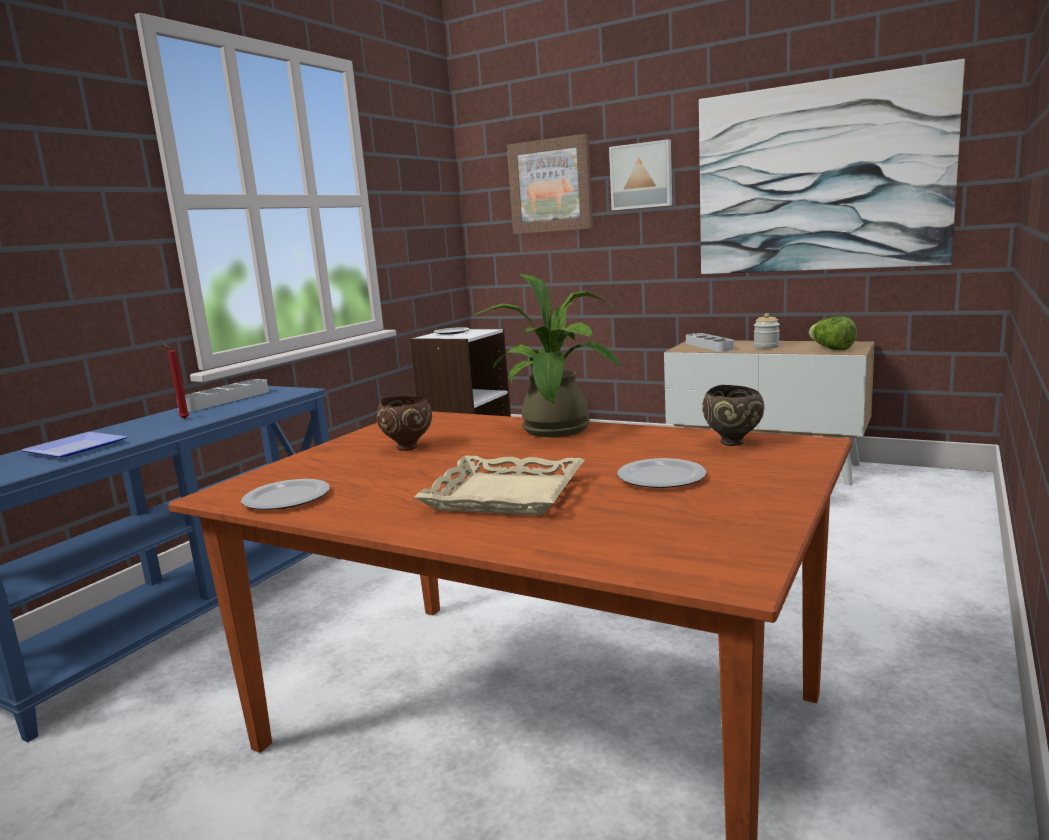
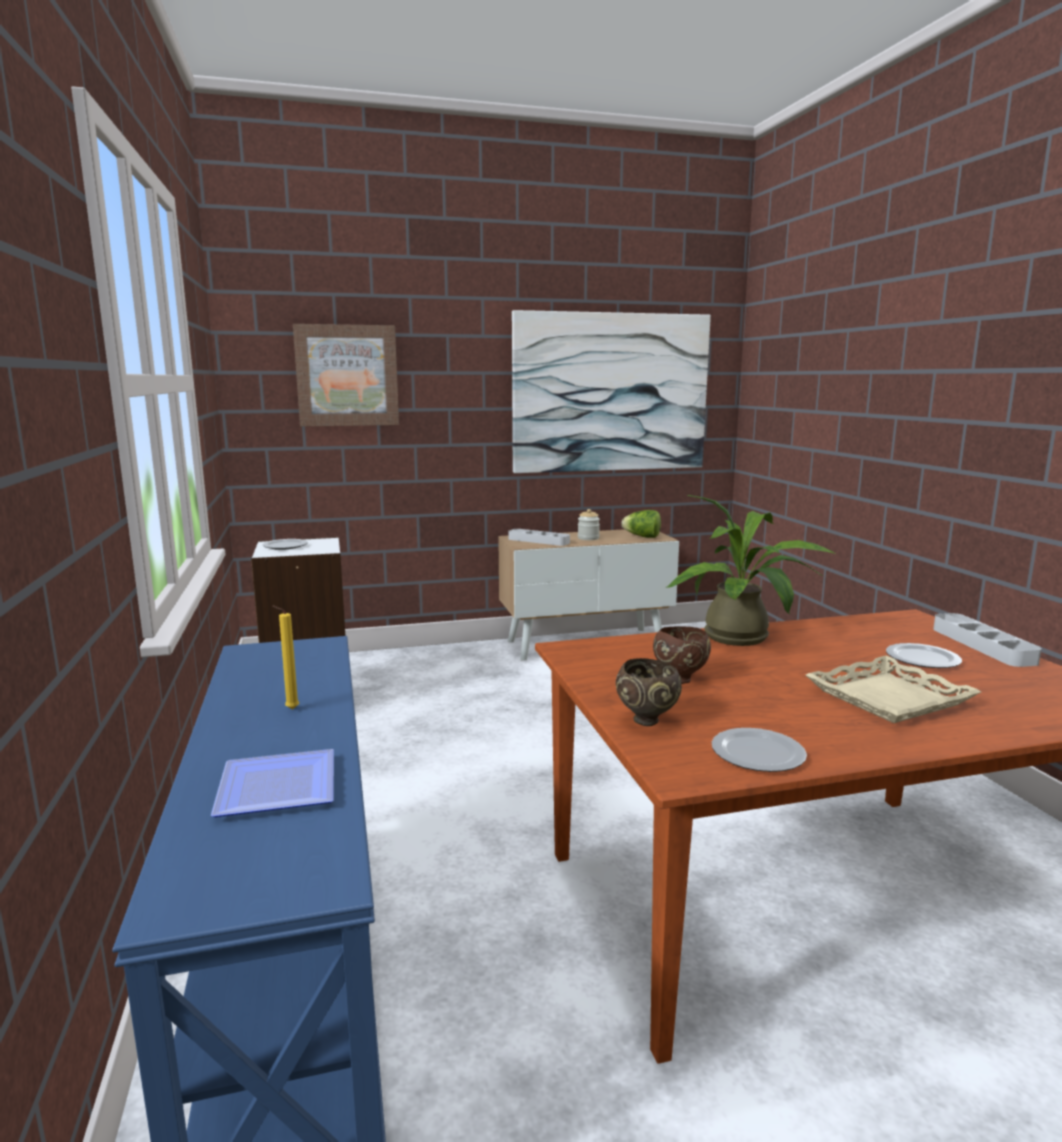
camera: 45 degrees left, 0 degrees up
red candle [163,343,189,419] -> yellow candle [272,606,299,709]
grey tray [176,379,269,412] -> grey tray moved to [933,613,1042,667]
picture [609,139,672,210] -> none
brown bowl [702,385,765,446] -> brown bowl moved to [616,658,682,726]

